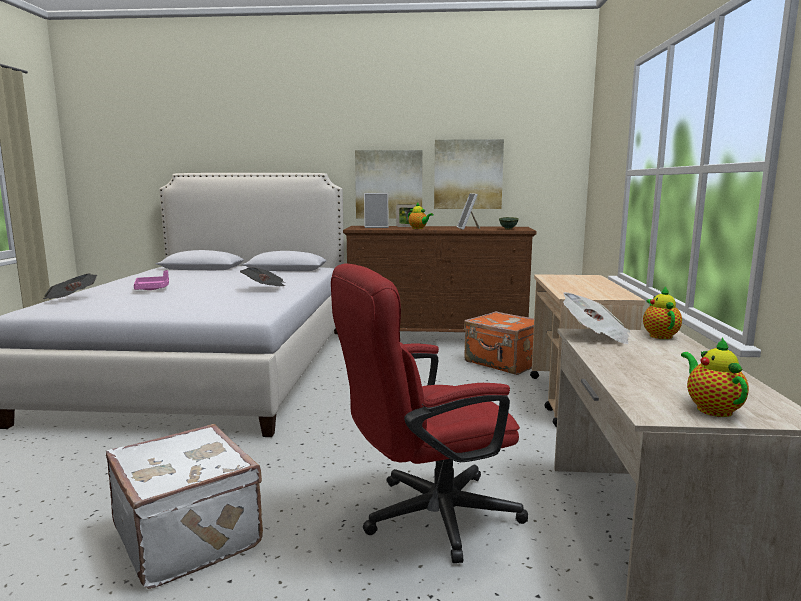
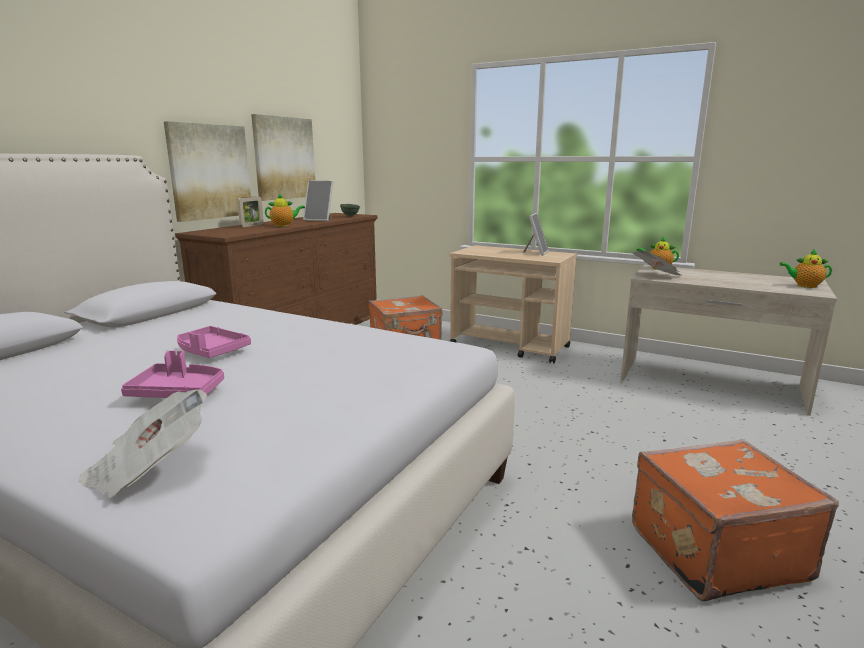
camera: 65 degrees left, 5 degrees up
white suitcase [106,424,263,589] -> orange suitcase [632,439,839,602]
newspaper [240,267,285,286] -> none
red office chair [331,263,528,563] -> none
picture frame [364,193,389,228] -> picture frame moved to [523,213,549,256]
none -> pink tray [177,326,251,358]

